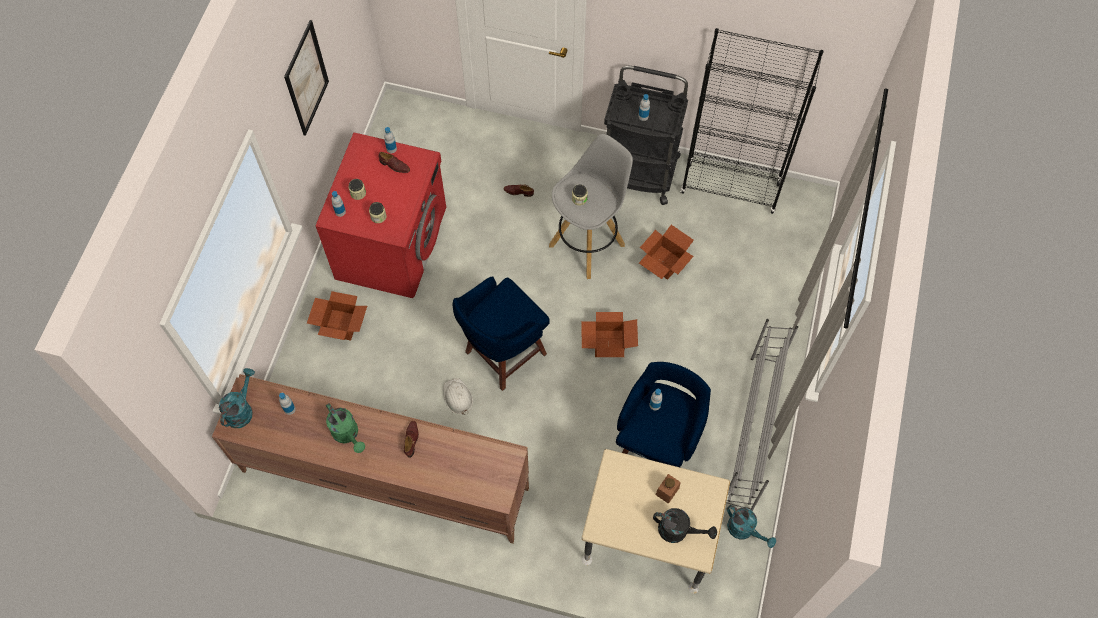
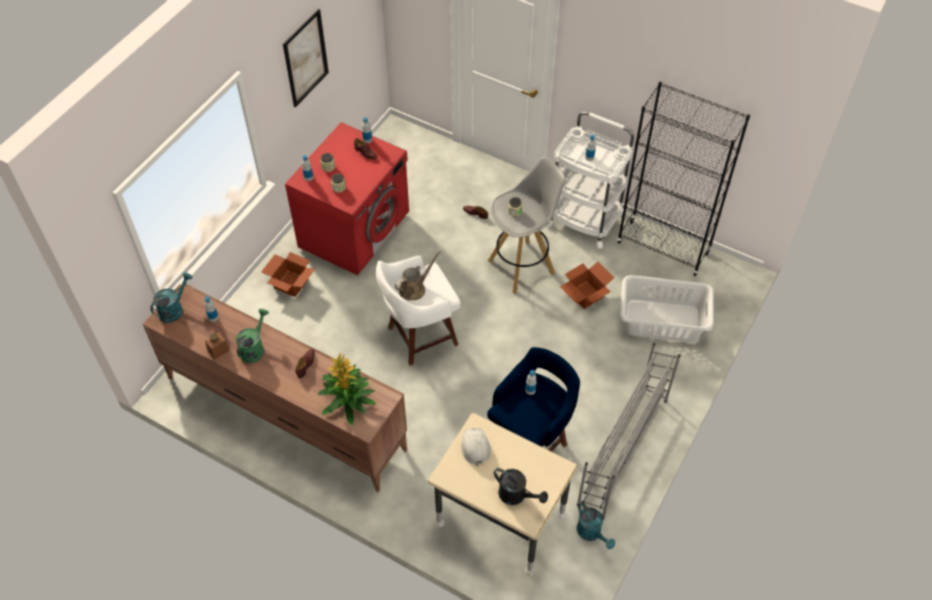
camera: 15 degrees right, 10 degrees down
green watering can [326,403,365,453] -> green watering can turned 135 degrees counterclockwise [236,309,269,363]
white hard hat [443,378,473,415] -> white hard hat moved to [461,428,491,467]
blue stool [452,276,550,391] -> white stool [376,255,461,366]
cardboard box [581,312,638,357] -> none
black cart [604,66,688,205] -> white cart [546,112,634,249]
brown jar [655,474,681,504] -> brown jar moved to [205,332,230,359]
none -> potted plant [317,353,376,426]
none -> brown watering can [394,250,441,301]
none -> grey laundry basket [620,275,713,342]

